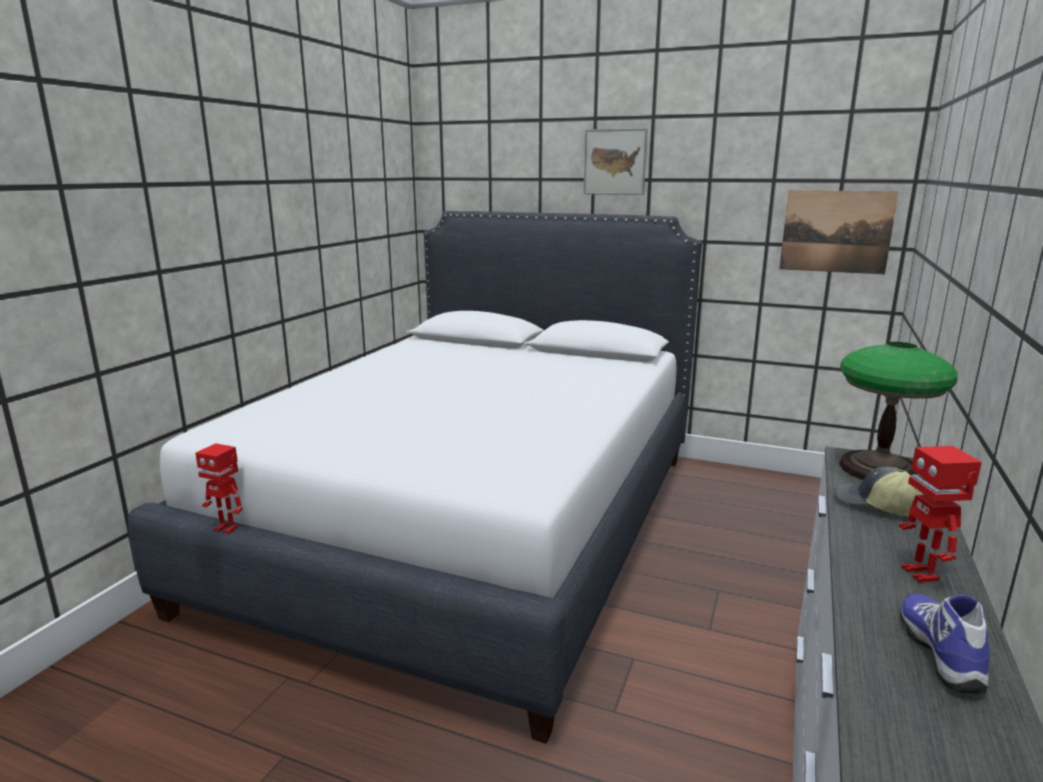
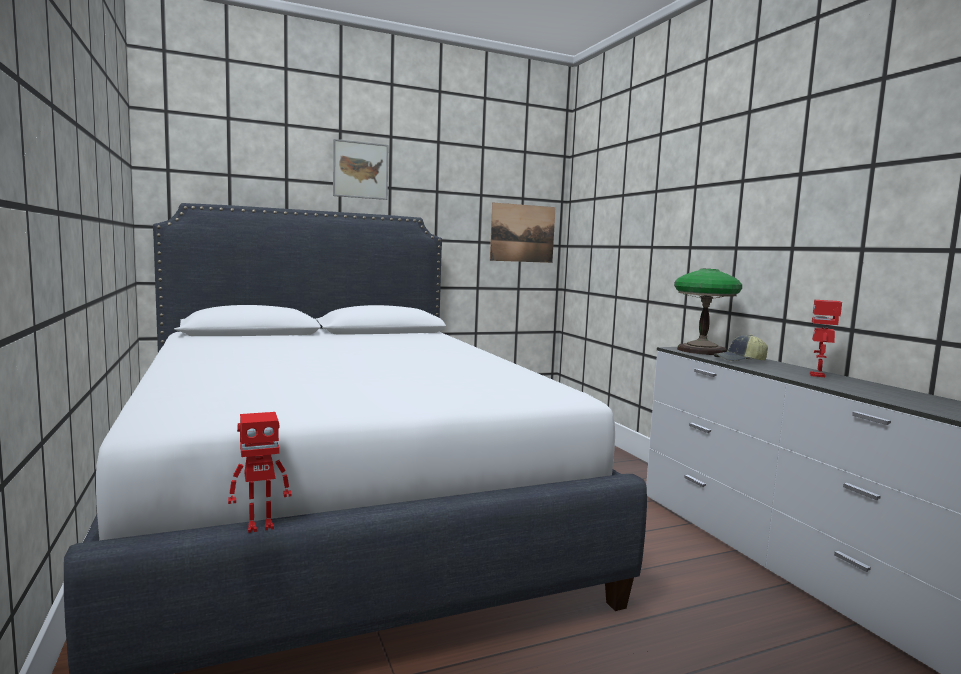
camera: 45 degrees left, 10 degrees down
toy robot [899,446,982,583] -> toy robot turned 75 degrees clockwise [810,300,842,377]
shoe [900,594,990,694] -> none

